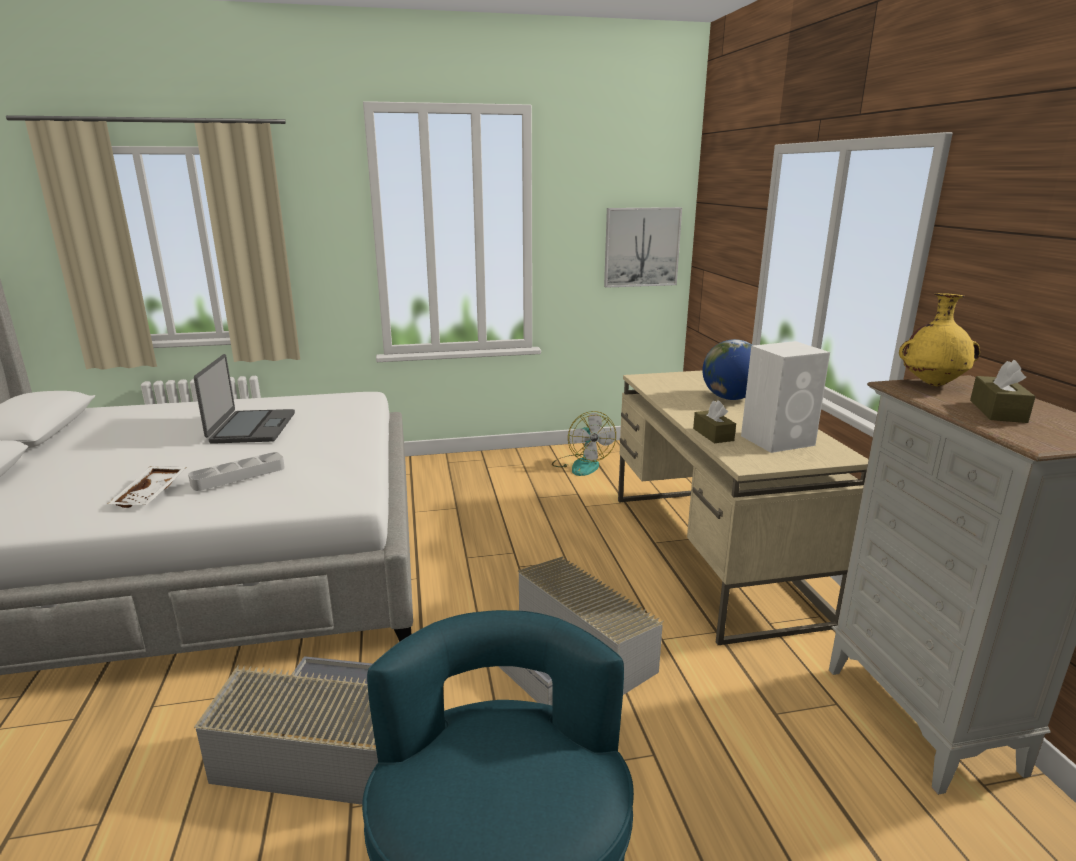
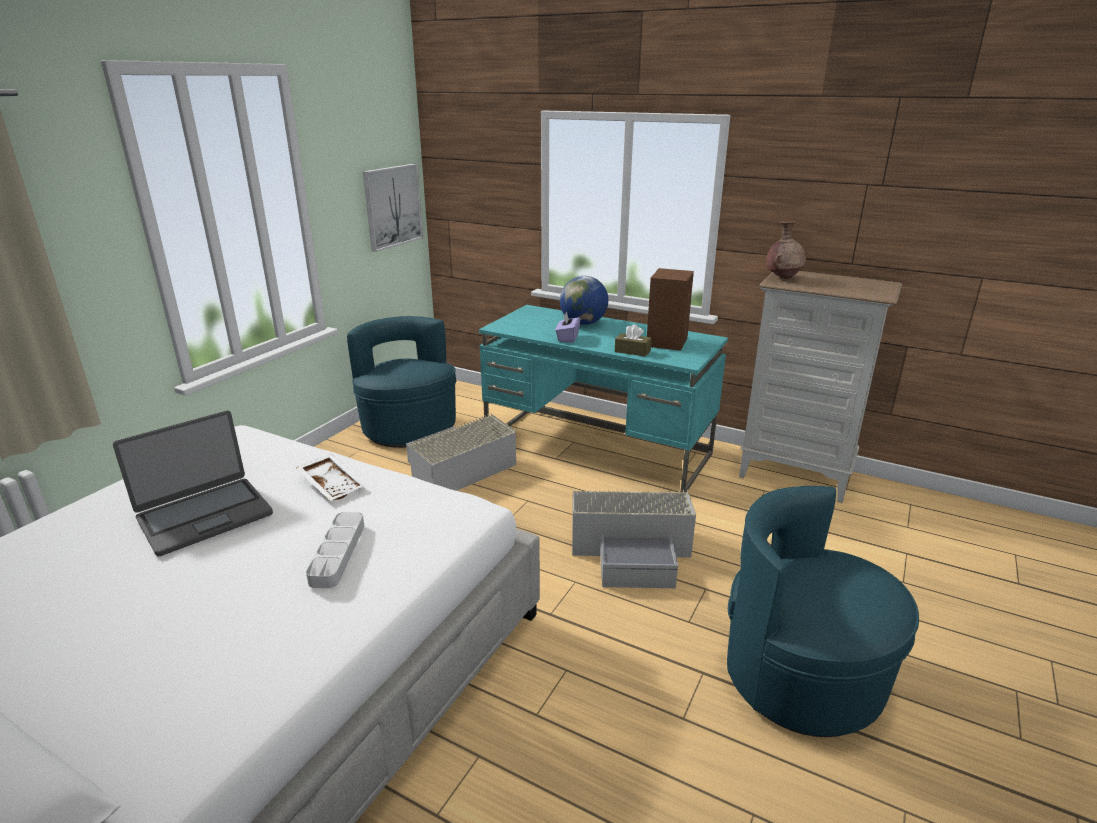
camera: 50 degrees left, 5 degrees up
white tray [108,466,187,508] -> white tray moved to [296,454,366,501]
laptop [194,354,295,444] -> laptop turned 105 degrees clockwise [113,410,273,556]
grey storage box [194,656,378,805] -> grey storage box moved to [406,413,516,491]
fan [552,411,616,476] -> turquoise armchair [347,316,456,448]
beige desk [618,371,869,645] -> turquoise desk [479,305,728,493]
white speaker [741,341,830,453] -> brown speaker [647,268,694,351]
yellow vase [899,293,980,387] -> brown vase [766,221,806,279]
brown tissue box [970,360,1036,423] -> none
none -> purple tissue box [555,312,580,343]

